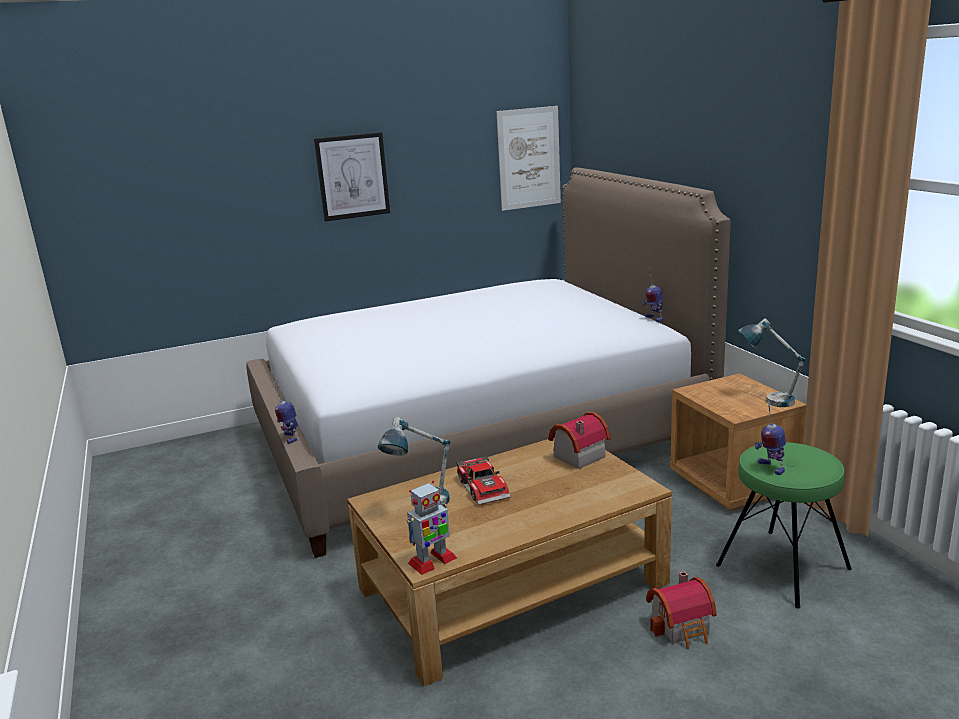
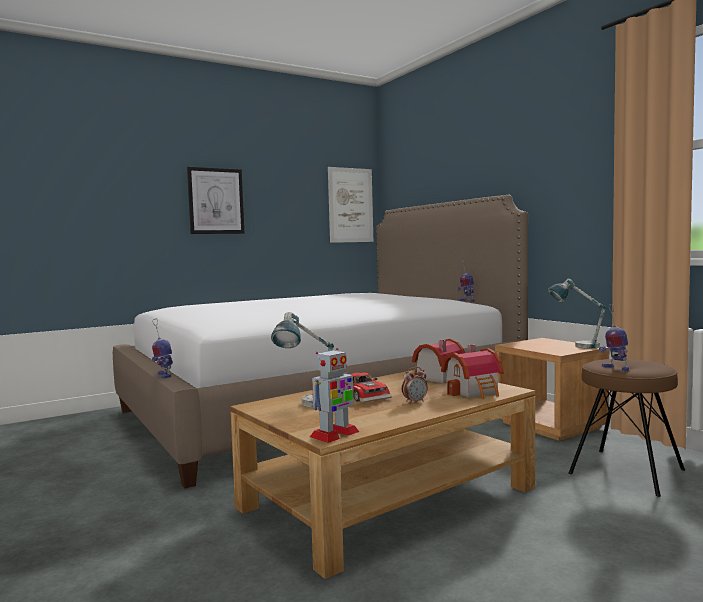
camera: 10 degrees left, 15 degrees down
toy house [646,571,717,649] -> toy house moved to [441,344,504,399]
green stool [716,442,852,608] -> brown stool [568,359,685,497]
none -> alarm clock [402,367,428,404]

